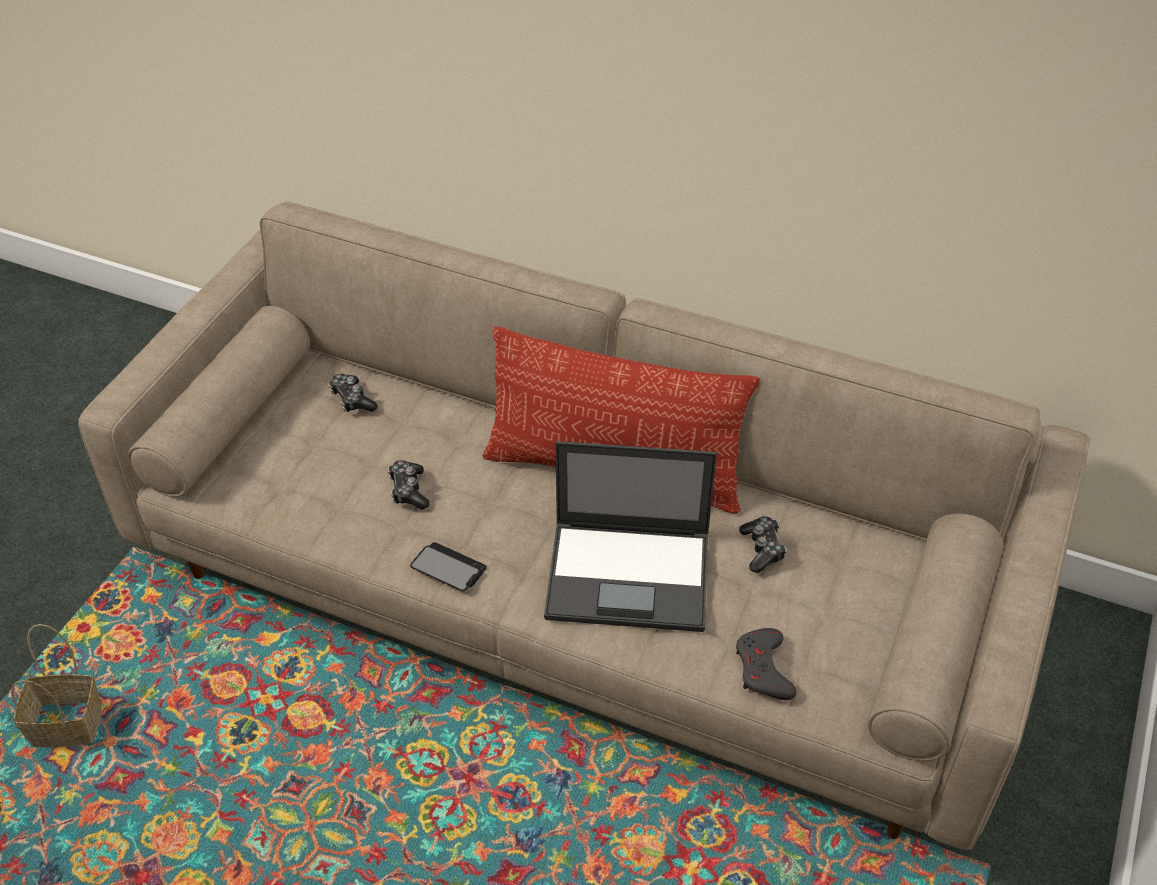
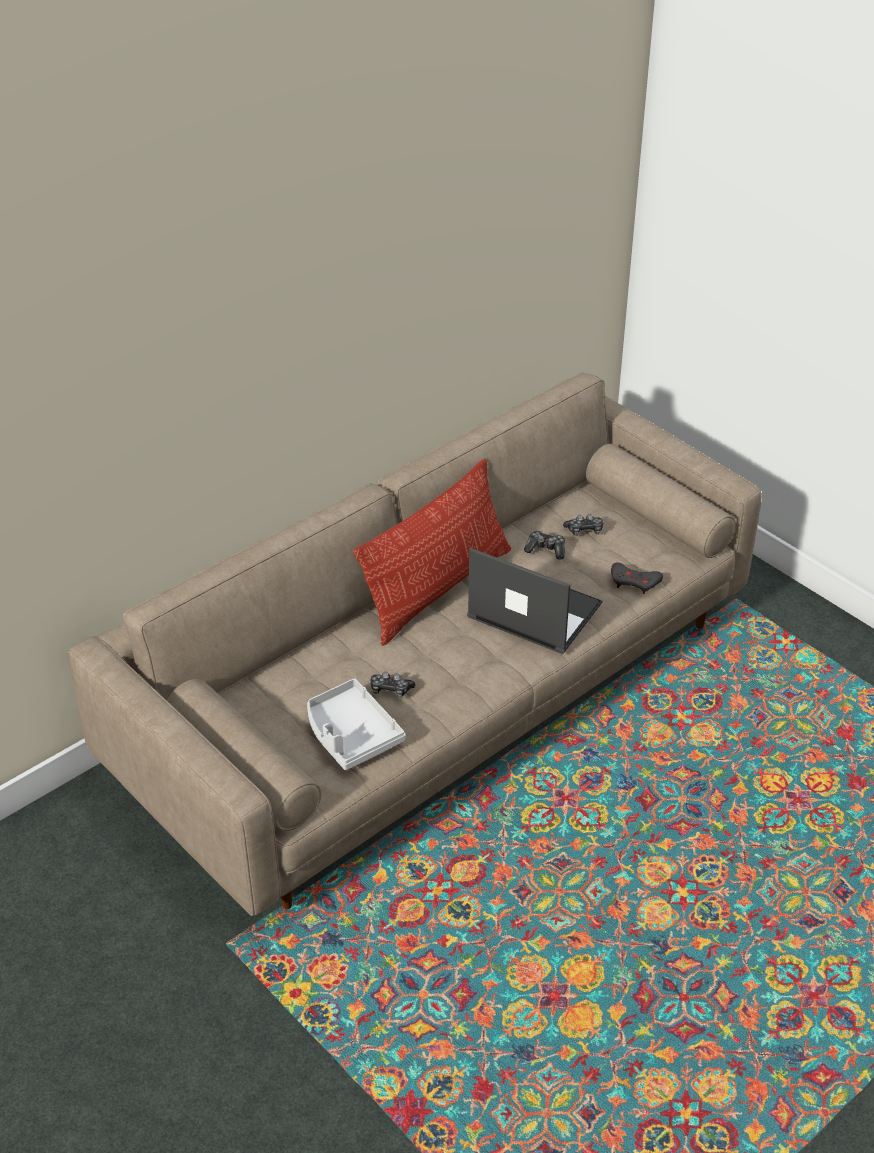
camera: 65 degrees left, 5 degrees down
basket [11,624,102,747] -> none
game controller [329,374,378,412] -> game controller moved to [563,514,603,536]
phone [410,542,487,592] -> none
laptop [544,441,717,632] -> laptop turned 90 degrees counterclockwise [467,548,602,654]
none -> grey tray [307,679,406,770]

